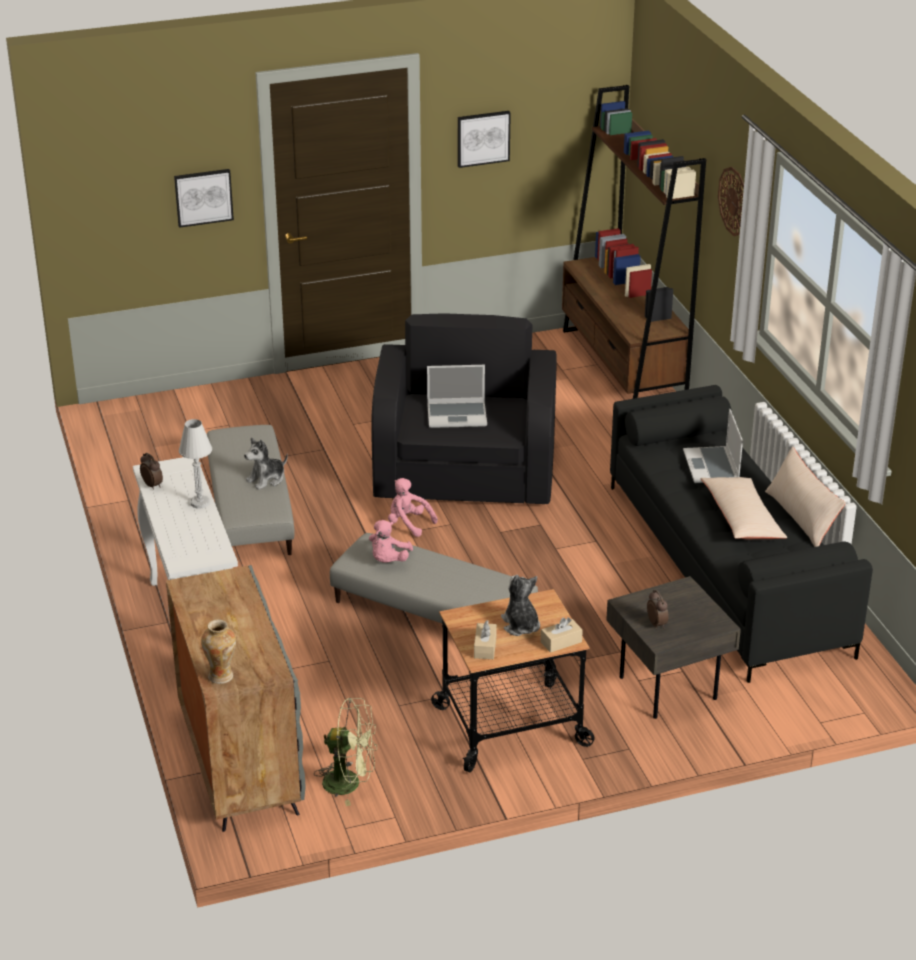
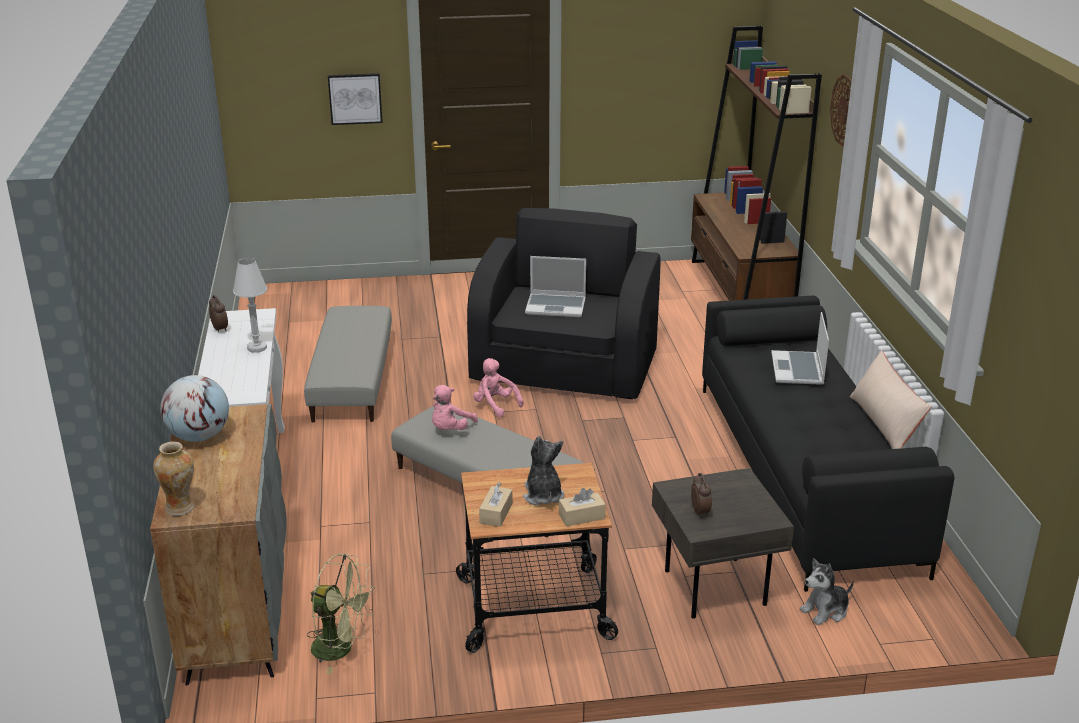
camera: 10 degrees right, 5 degrees down
plush toy [244,438,288,490] -> plush toy moved to [800,558,854,625]
picture [458,111,511,168] -> none
beige pillow [700,477,787,539] -> none
none -> globe [160,375,229,442]

